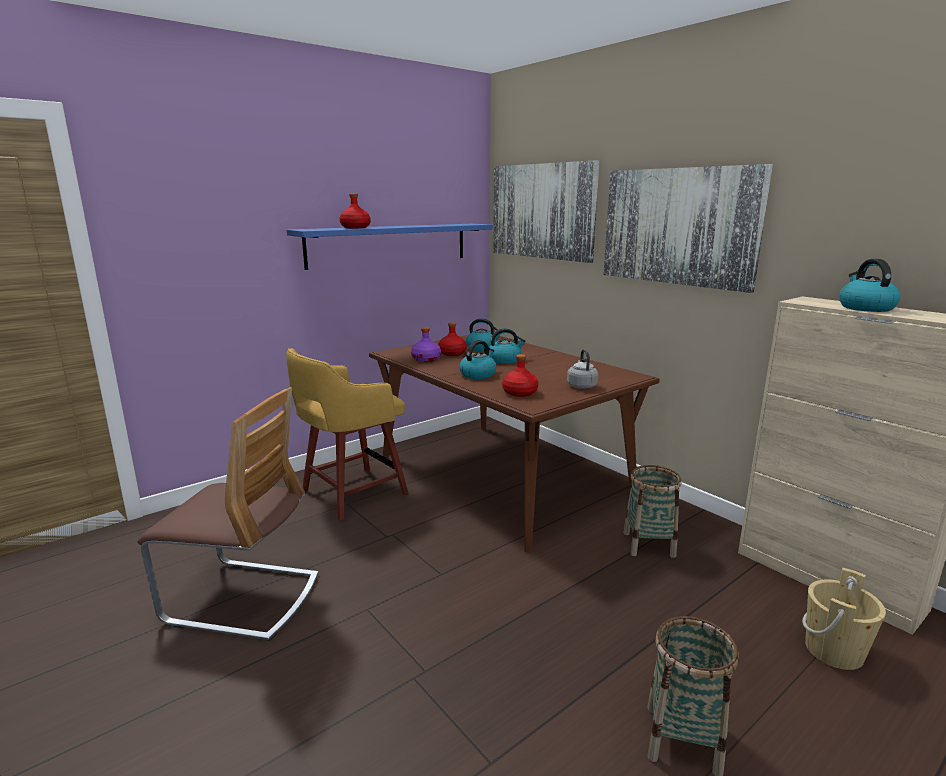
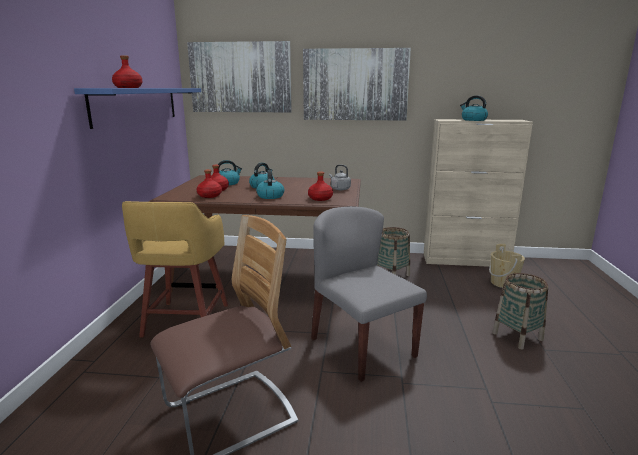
camera: 45 degrees left, 0 degrees up
purple bottle [411,327,441,362] -> red bottle [197,169,222,198]
none -> grey chair [311,206,427,382]

